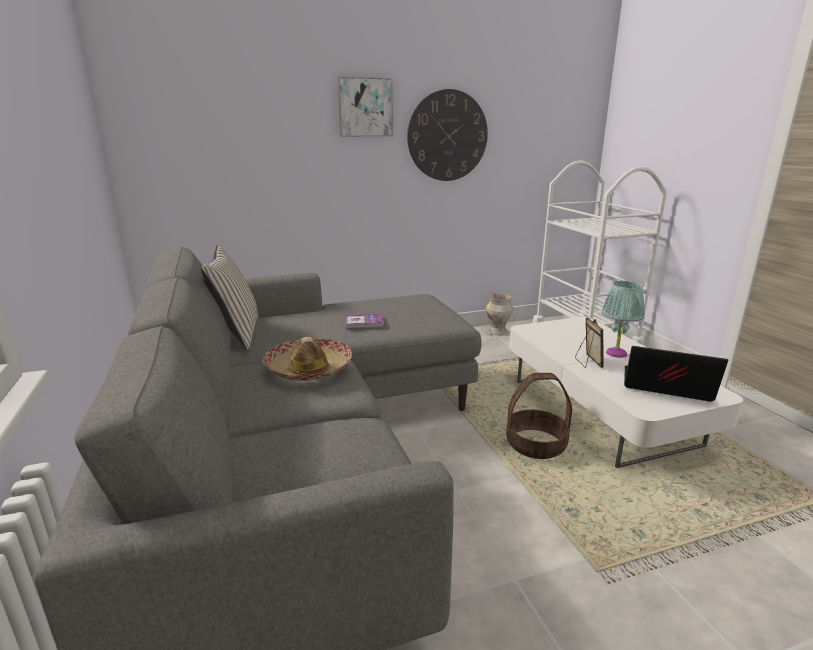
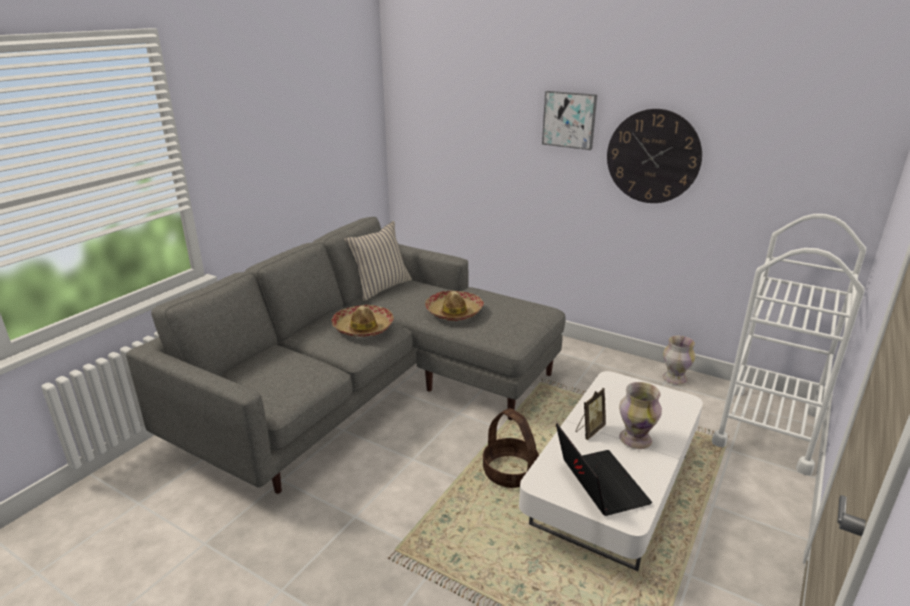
camera: 50 degrees right, 5 degrees up
book [345,314,384,329] -> hat [425,291,484,321]
turquoise table lamp [601,281,645,358] -> vase [619,382,662,449]

